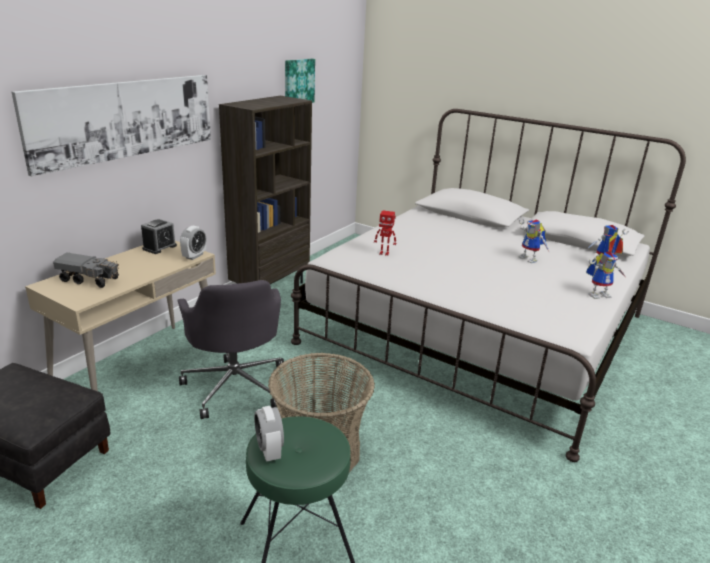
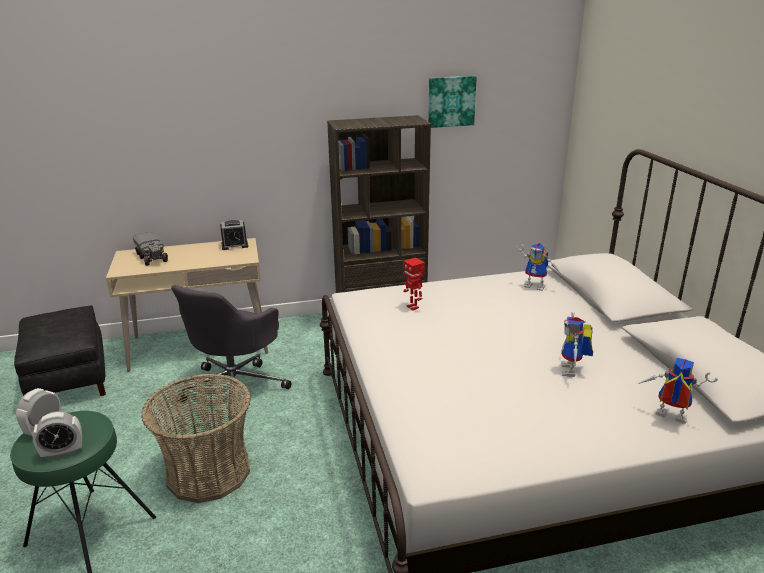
camera: 45 degrees right, 0 degrees up
picture [12,75,211,176] -> none
alarm clock [180,226,206,260] -> alarm clock moved to [33,411,82,460]
toy robot [586,252,625,299] -> toy robot moved to [516,243,562,291]

